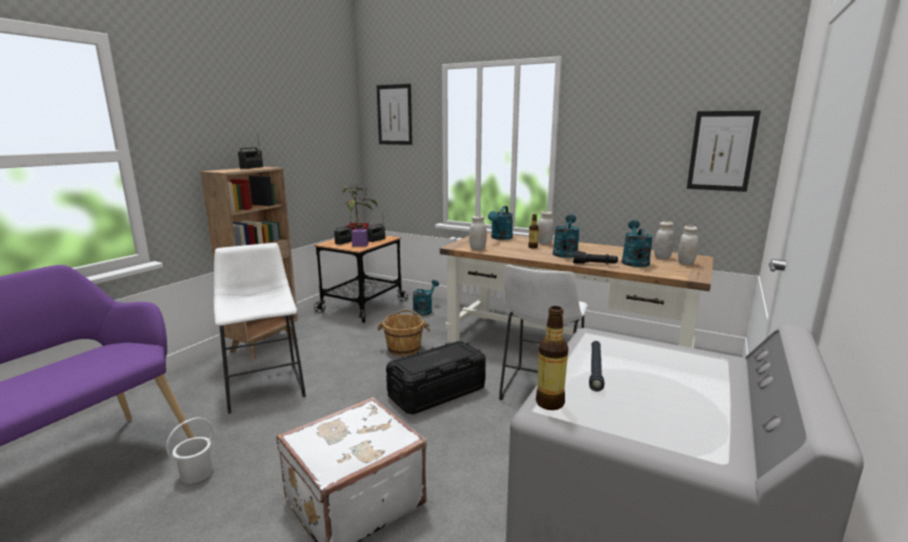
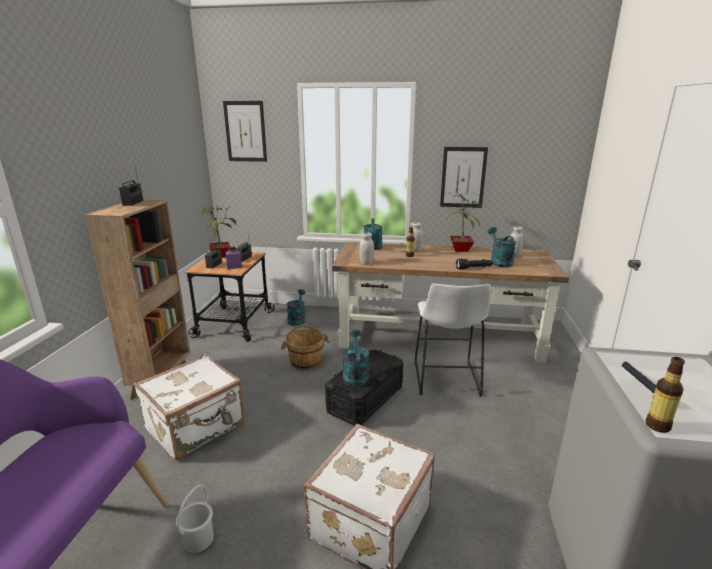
camera: 20 degrees left, 5 degrees up
white stool [214,243,306,414] -> white suitcase [134,354,245,460]
turquoise watering can [553,214,580,258] -> turquoise watering can moved to [343,329,369,386]
white jar [678,225,699,265] -> none
picture [687,111,761,192] -> picture moved to [440,147,488,208]
none -> potted plant [447,195,482,252]

